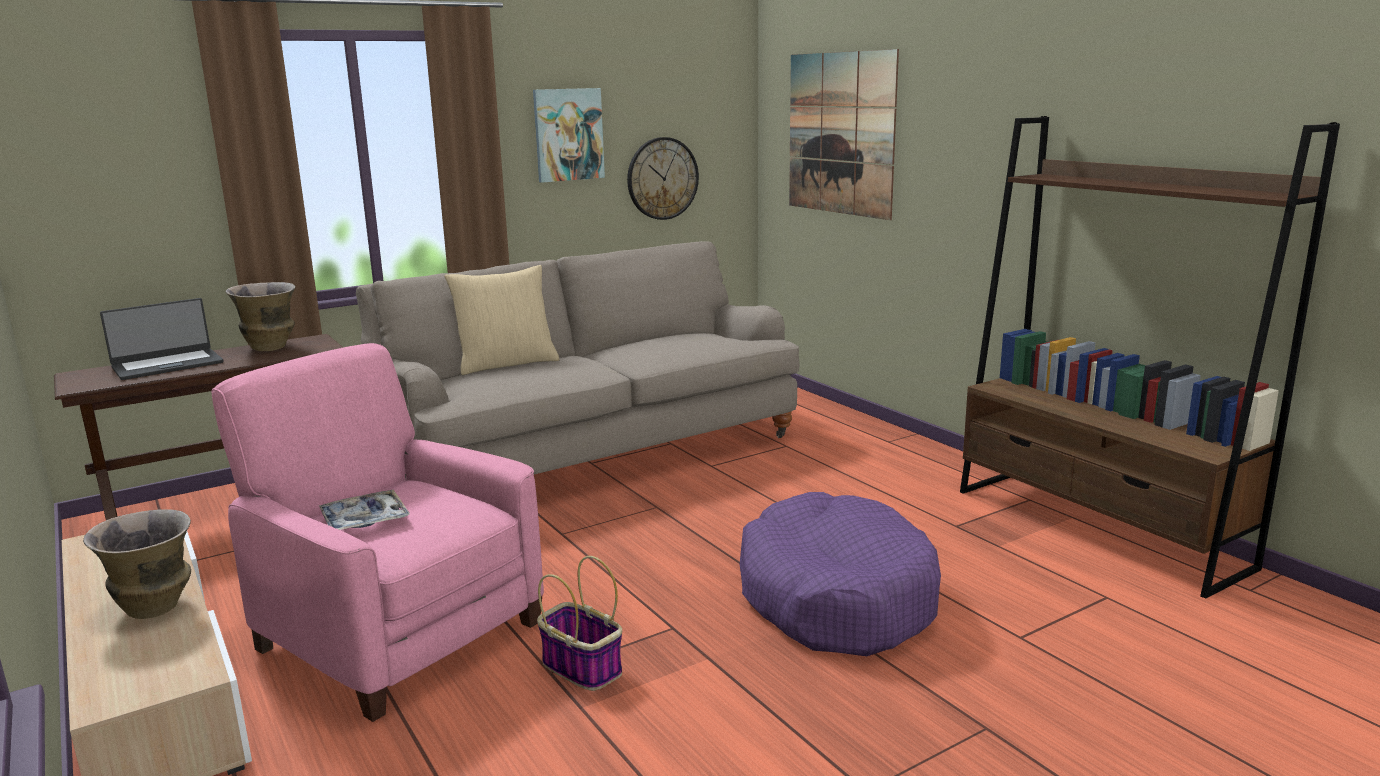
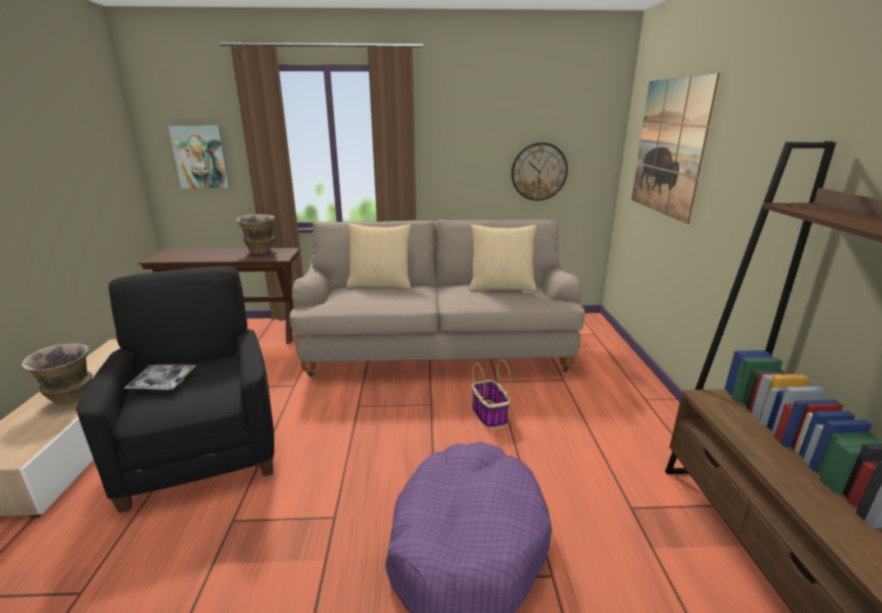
camera: 30 degrees right, 5 degrees up
laptop [100,298,223,380] -> none
pink armchair [211,343,544,722] -> black armchair [76,266,274,513]
picture [533,88,605,183] -> picture moved to [168,126,230,188]
basket [537,556,622,691] -> basket moved to [472,359,511,428]
none -> beige pillow [470,225,537,291]

